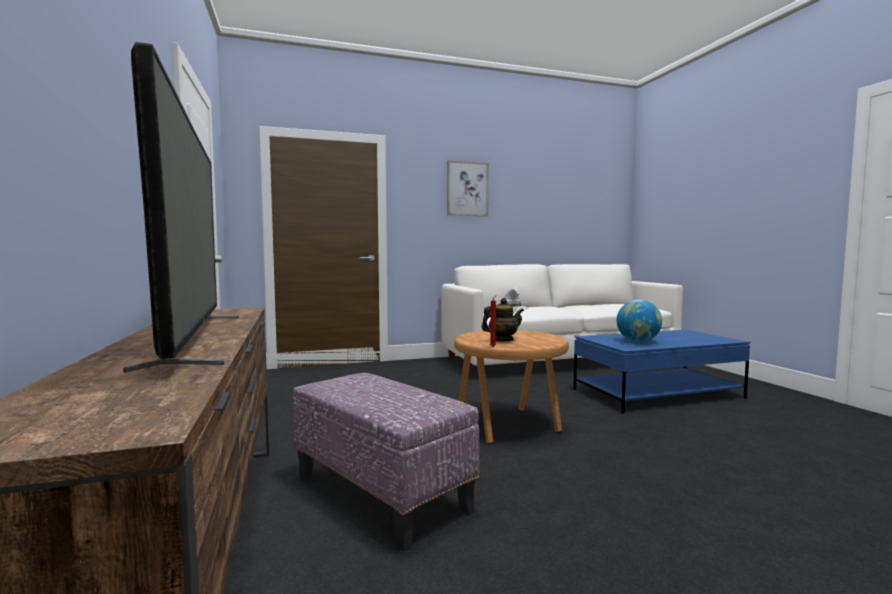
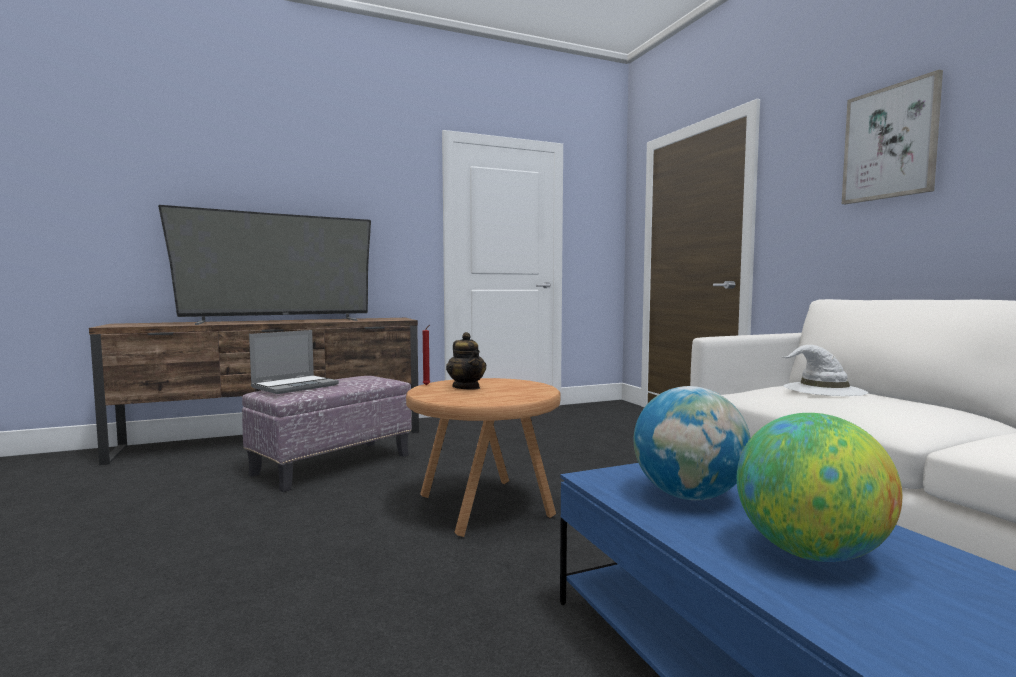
camera: 85 degrees right, 0 degrees up
none -> laptop [249,330,339,394]
none -> globe [737,413,902,562]

